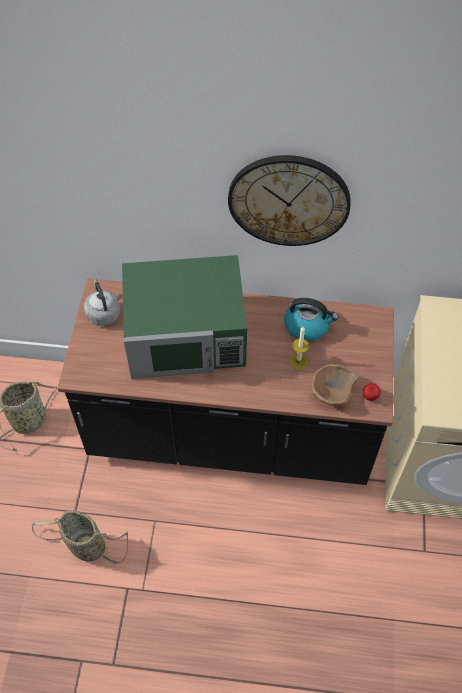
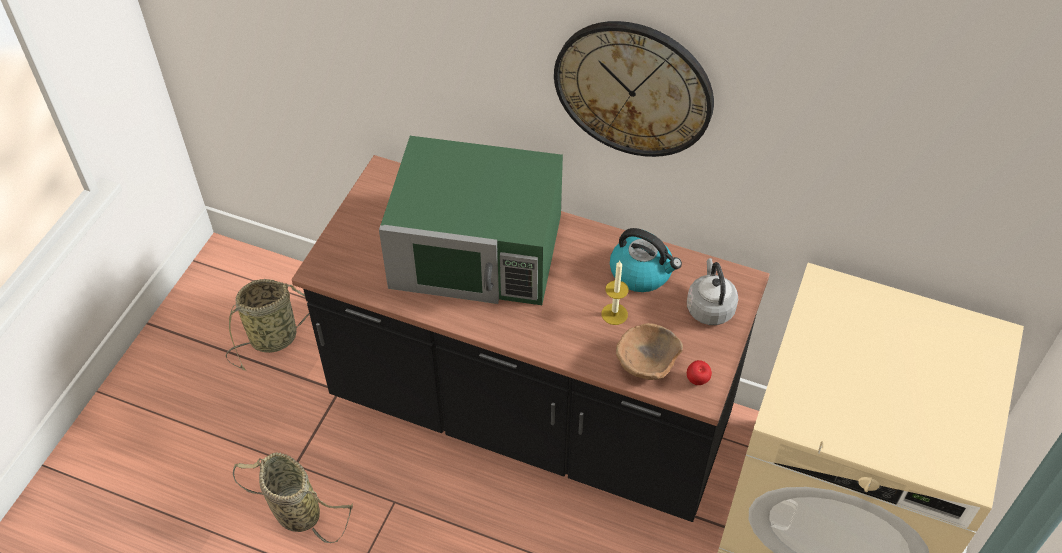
camera: 15 degrees right, 5 degrees down
grey kettle [84,280,120,326] -> grey kettle moved to [687,258,738,325]

